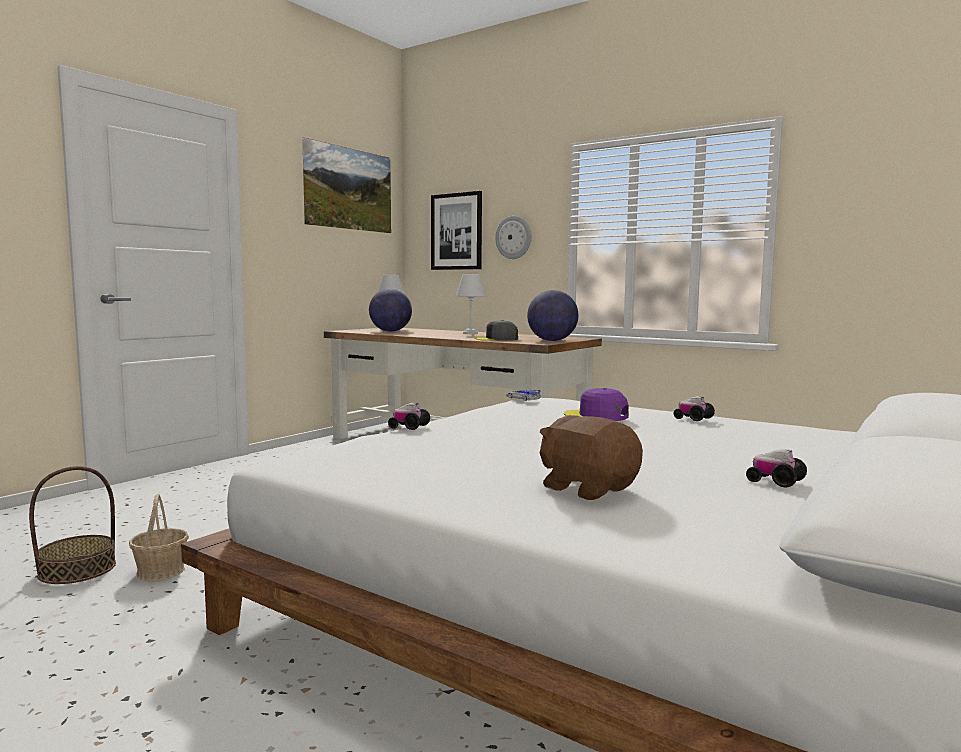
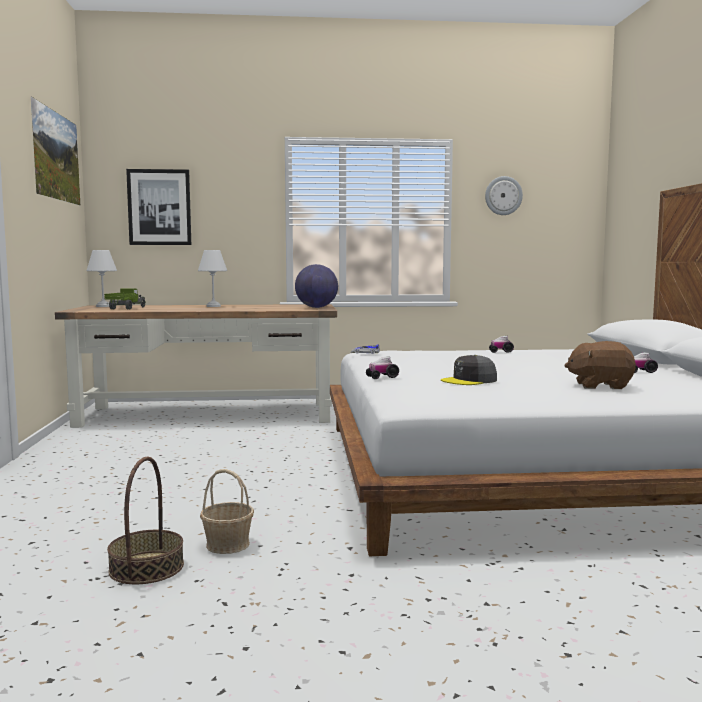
camera: 40 degrees left, 0 degrees up
globe [369,288,412,332] -> toy truck [104,288,145,310]
grey cap [475,320,518,341] -> grey cap moved to [441,355,497,385]
wall clock [495,216,531,259] -> wall clock moved to [485,176,523,215]
purple cap [564,388,629,421] -> none

